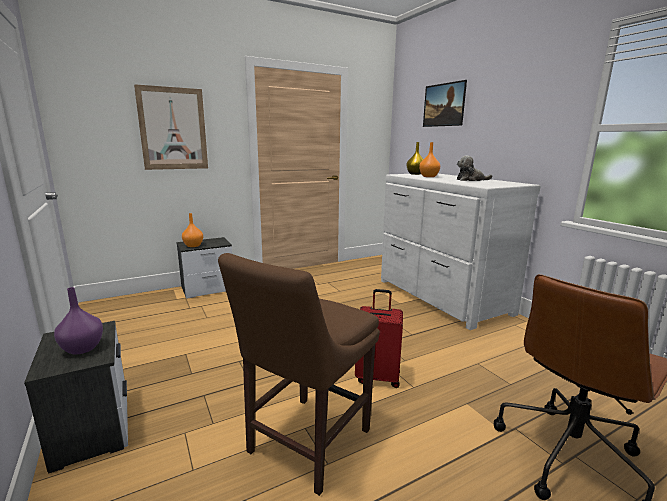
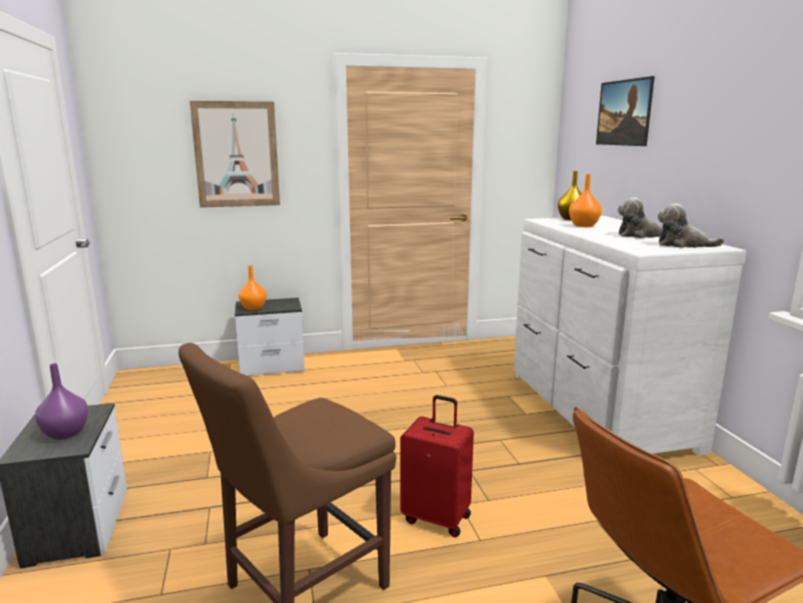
camera: 15 degrees right, 0 degrees up
none -> plush toy [657,203,724,248]

